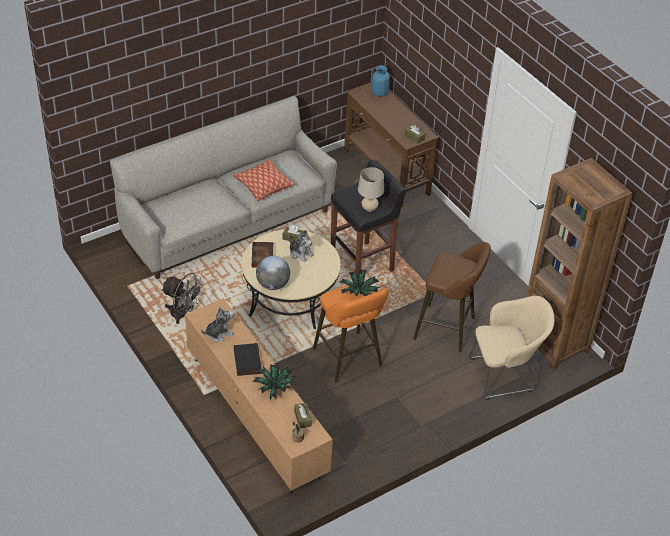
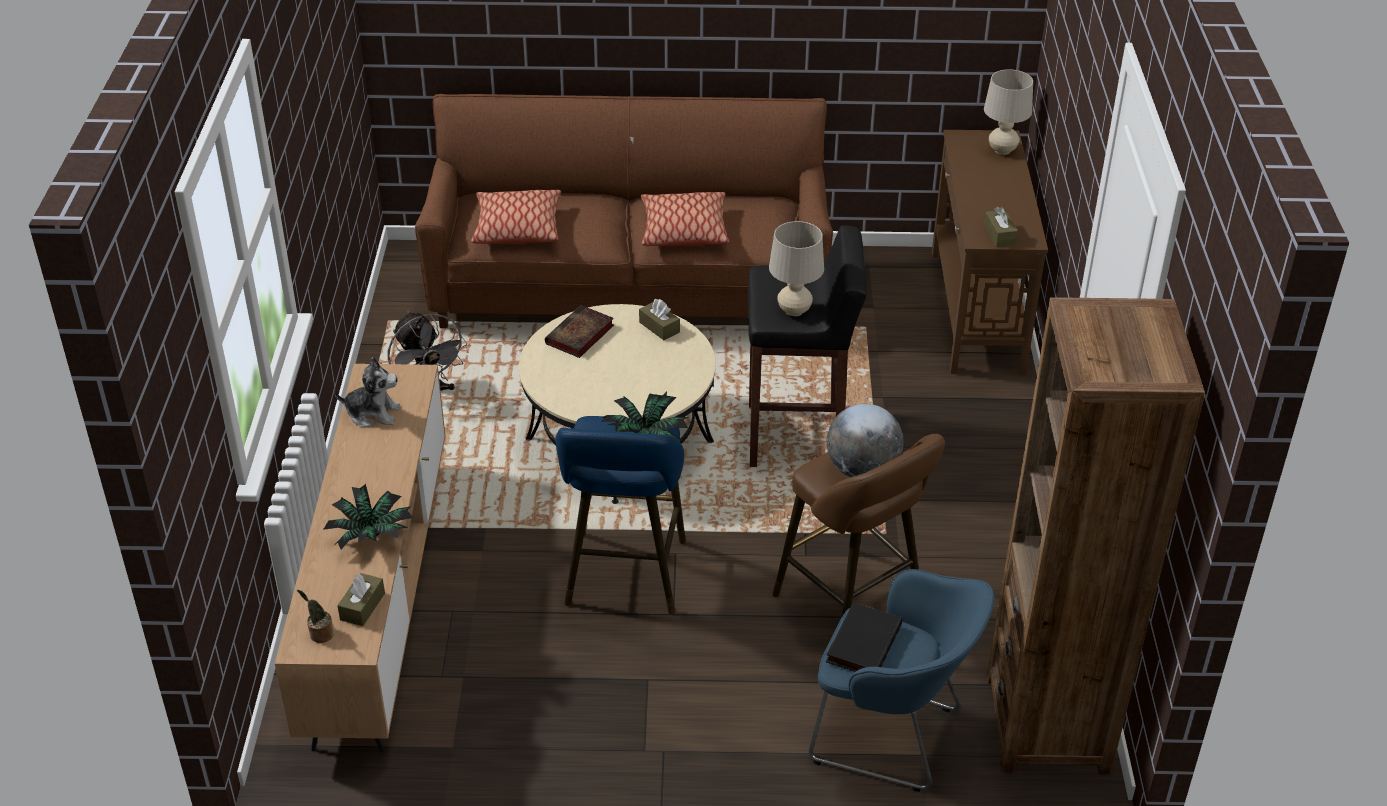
camera: 35 degrees right, 5 degrees down
grey sofa [110,96,337,279] -> brown sofa [415,94,833,328]
black book [234,343,262,376] -> black book moved to [826,602,902,672]
globe [256,256,290,290] -> globe moved to [827,404,904,477]
plush toy [288,230,314,262] -> none
orange stool [313,285,388,383] -> blue stool [555,416,686,614]
blue vase [372,65,390,97] -> beige table lamp [984,69,1033,155]
beige armchair [469,296,555,400] -> blue armchair [809,569,994,792]
none -> pillow [471,190,561,244]

